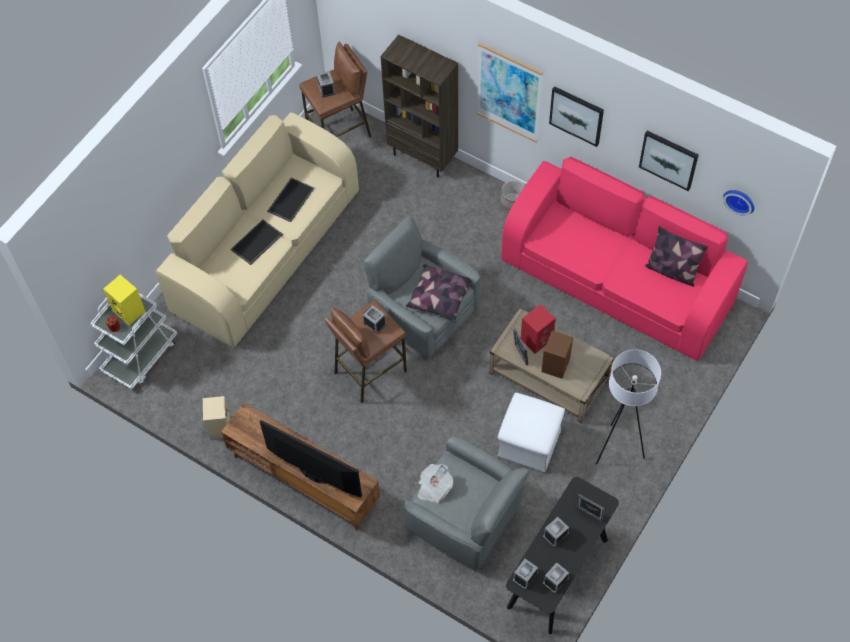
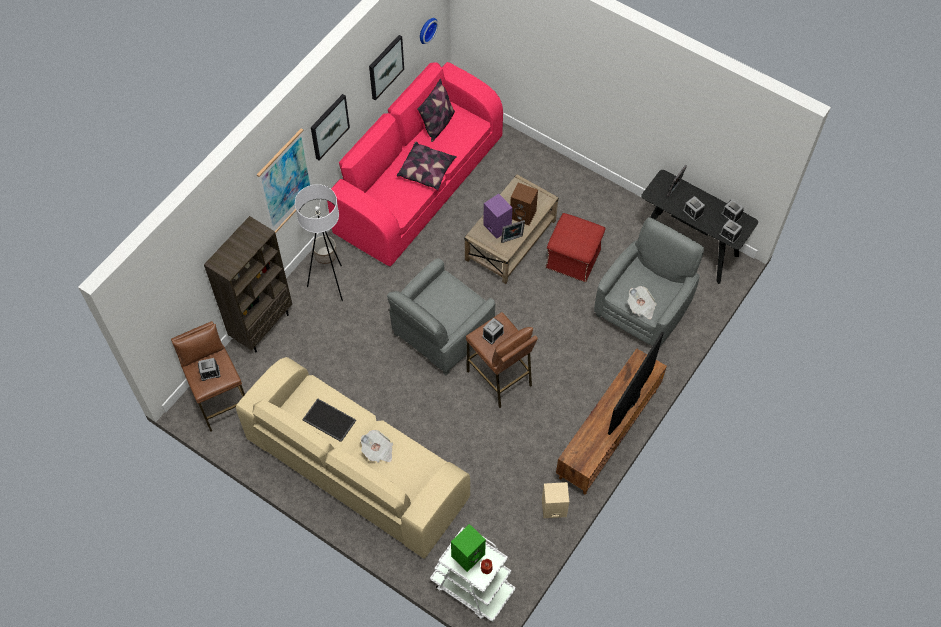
camera: 90 degrees left, 0 degrees up
yellow speaker [104,275,145,325] -> green speaker [451,524,486,572]
tray [231,219,283,265] -> newspaper [361,430,393,463]
pillow [406,264,474,323] -> pillow moved to [397,142,456,190]
white ottoman [497,393,565,473] -> red ottoman [545,213,606,282]
red speaker [521,304,556,354] -> purple speaker [483,194,513,239]
white floor lamp [596,350,661,464] -> white floor lamp moved to [295,184,343,301]

